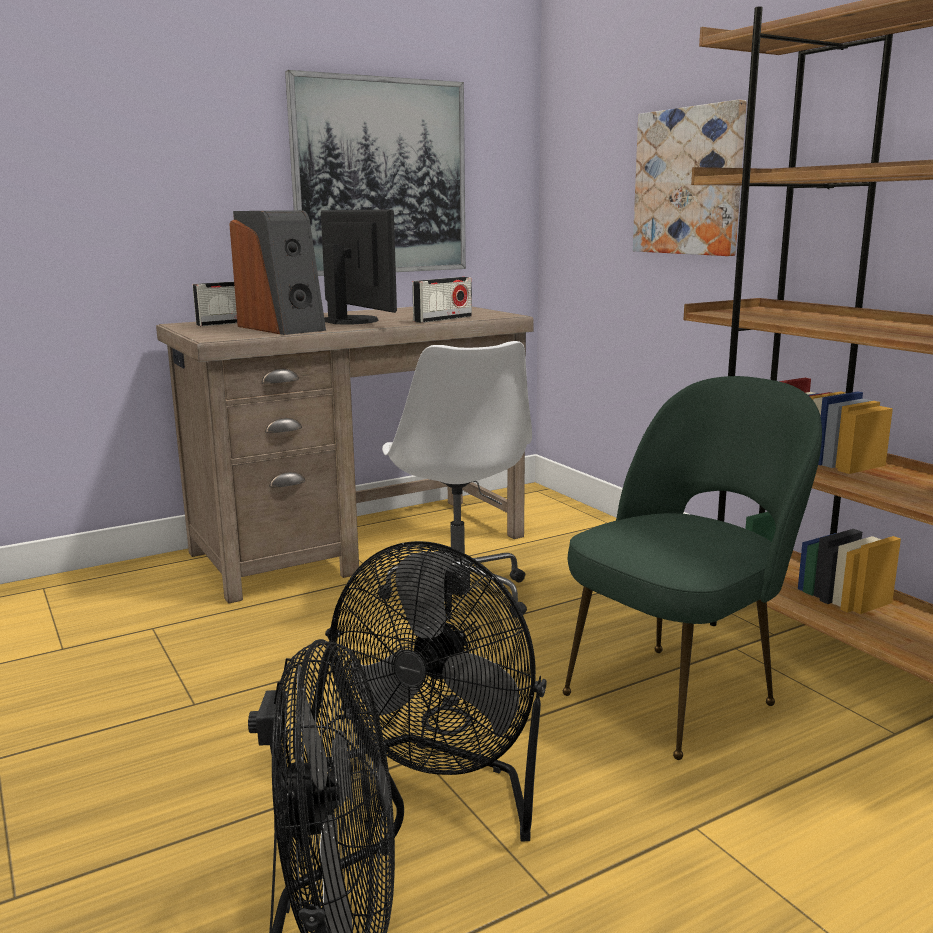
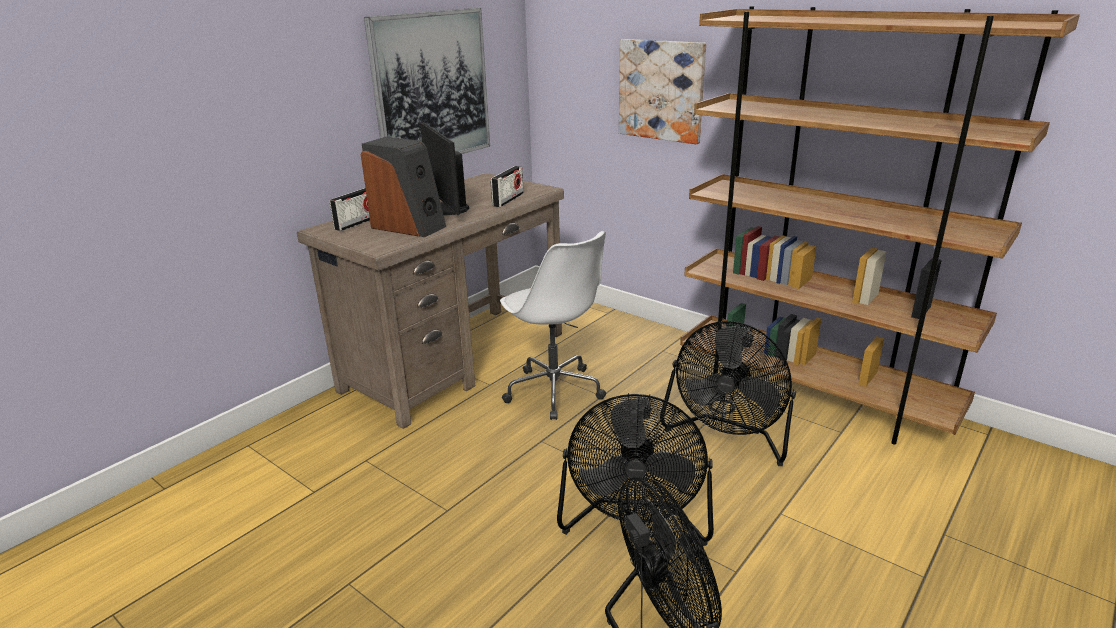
camera: 20 degrees left, 10 degrees up
monitor [321,209,397,325] -> monitor turned 150 degrees counterclockwise [420,121,469,215]
green chair [563,376,822,760] -> black fan [660,321,796,466]

